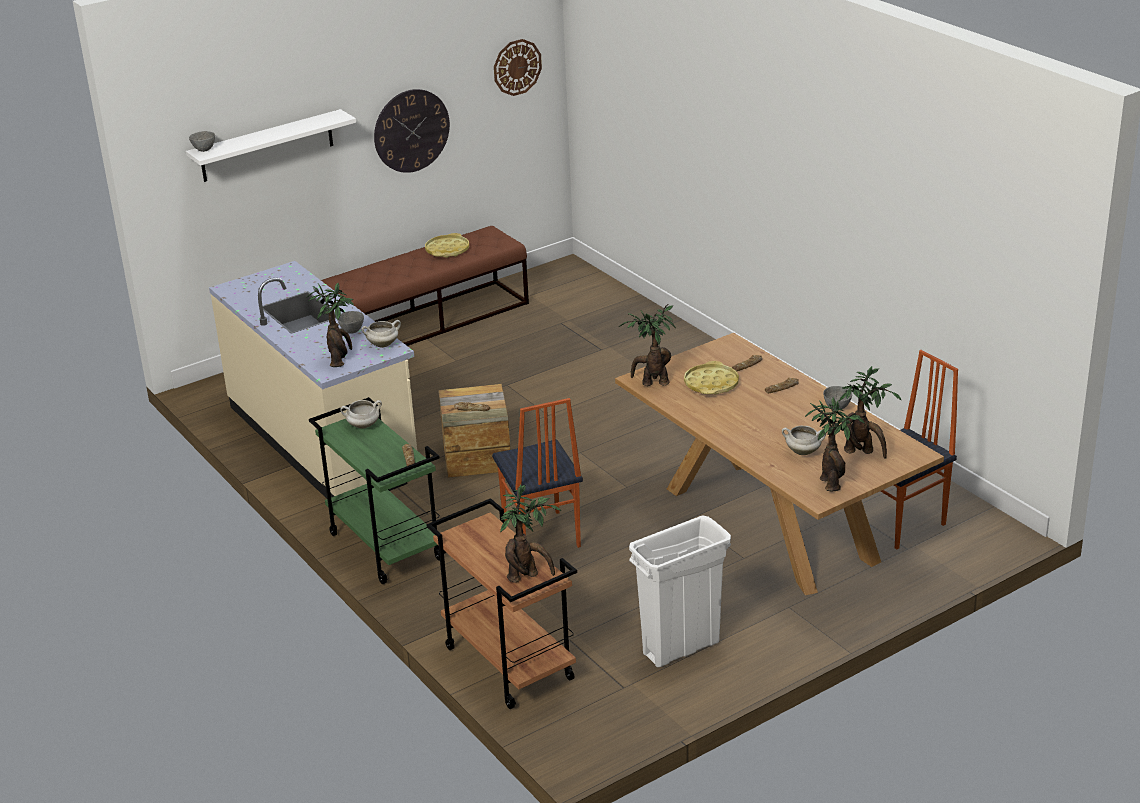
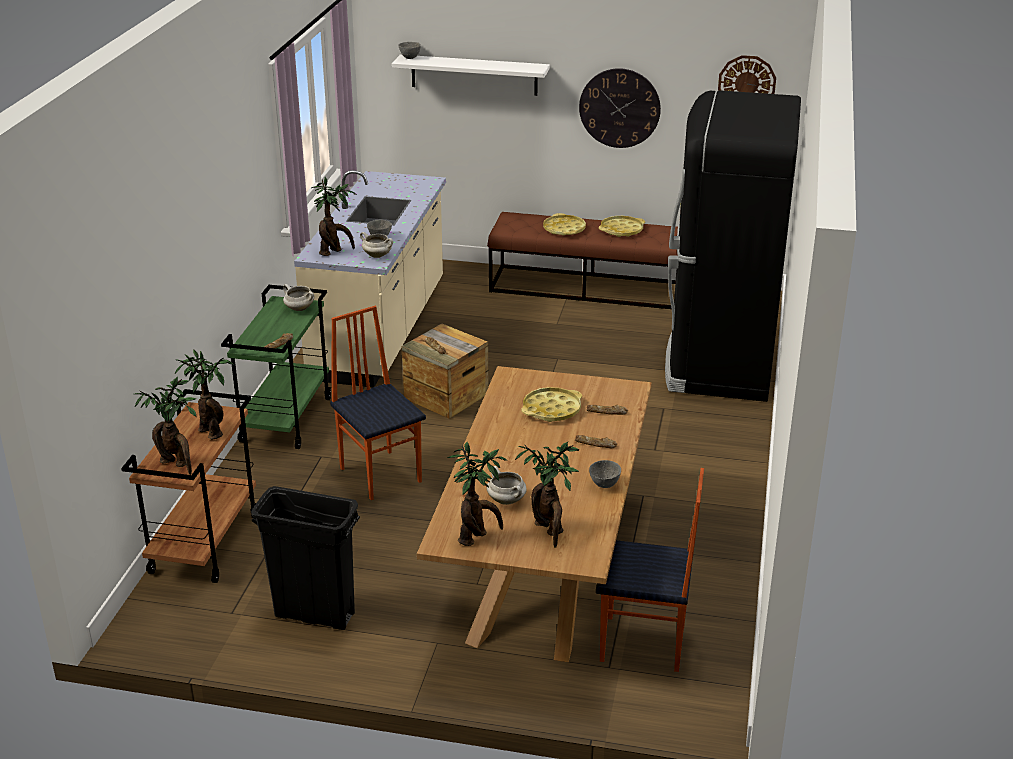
camera: 45 degrees right, 0 degrees up
chair [492,398,583,548] -> chair turned 120 degrees clockwise [330,306,426,500]
potted plant [619,304,676,386] -> potted plant moved to [175,349,234,439]
white trash can [629,516,731,667] -> black trash can [251,486,360,630]
none -> yellow tray [543,213,586,236]
none -> black fridge [665,90,801,402]

